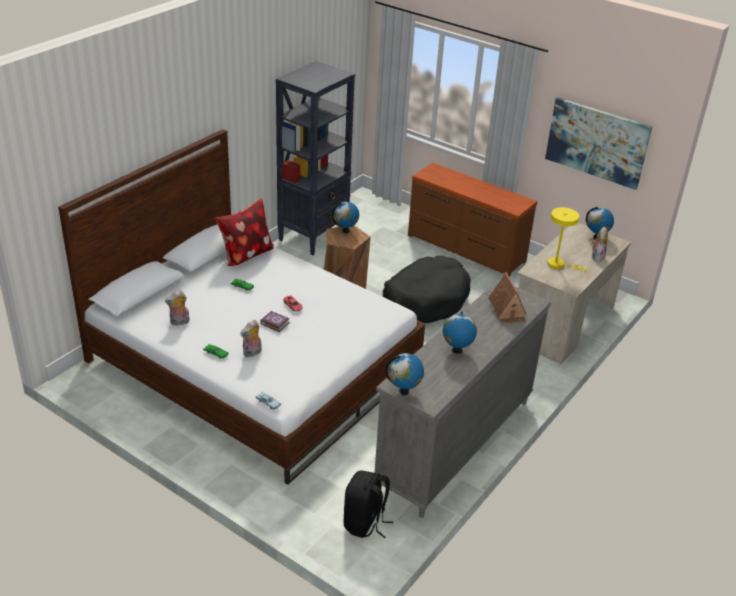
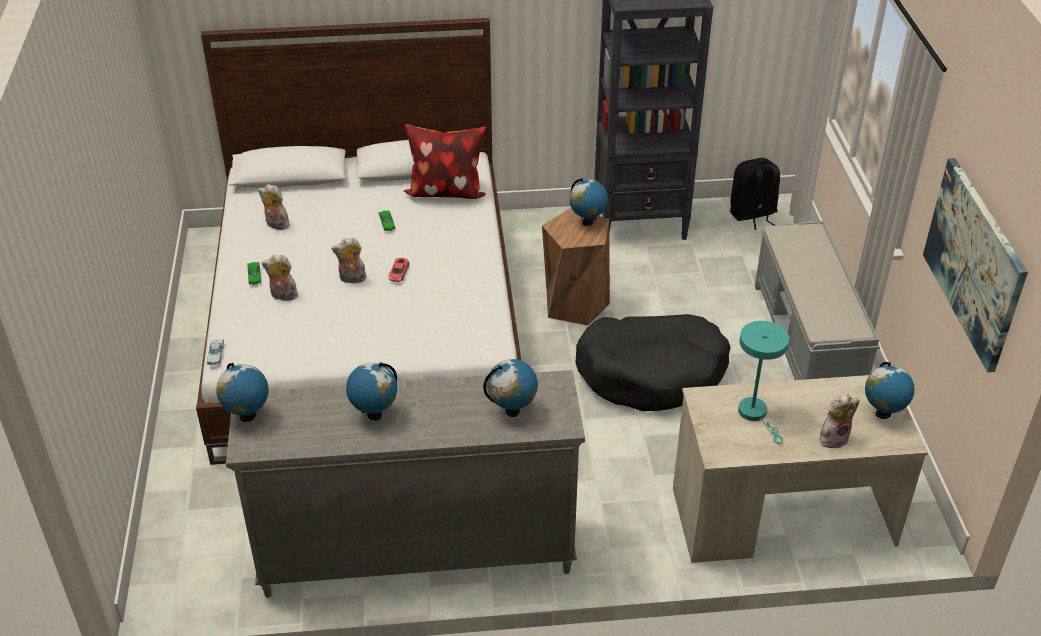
camera: 50 degrees right, 5 degrees up
book [260,311,290,332] -> plush toy [331,237,366,283]
black backpack [344,470,393,538] -> black backpack moved to [730,158,780,230]
brown dresser [408,163,537,277] -> grey bench [755,221,880,380]
toy house [488,272,527,324] -> globe [483,359,538,417]
yellow table lamp [547,207,586,271] -> turquoise table lamp [738,321,789,444]

